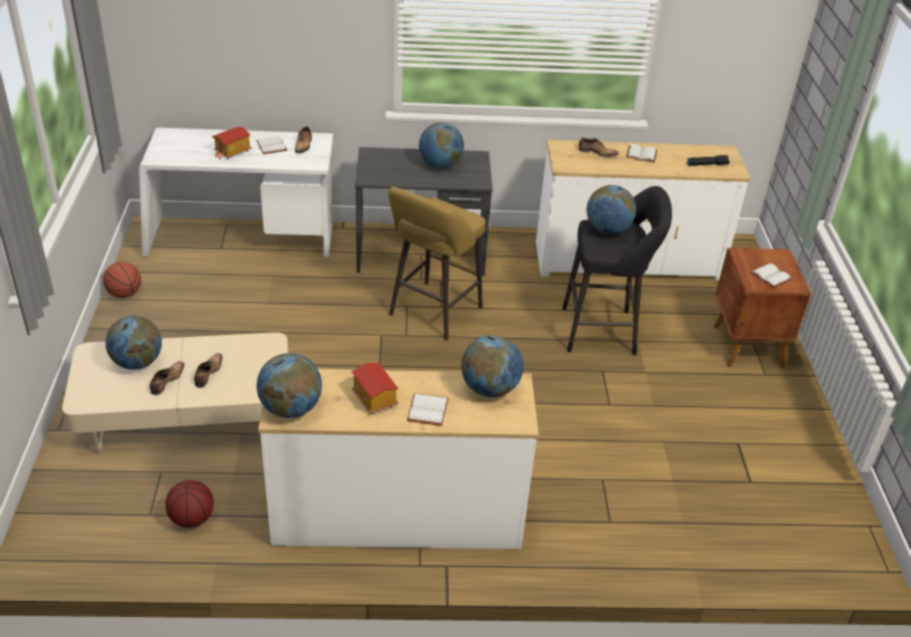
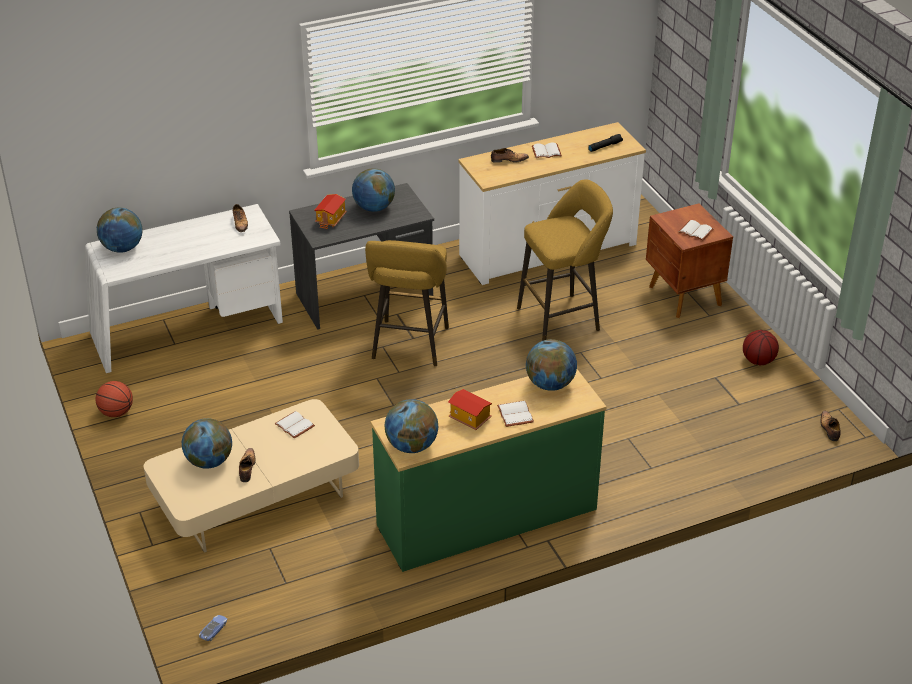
camera: 20 degrees left, 0 degrees up
basketball [165,480,214,528] -> basketball moved to [743,330,779,365]
shoe [194,353,223,388] -> shoe moved to [821,411,841,441]
toy house [212,127,252,159] -> toy house moved to [314,194,347,229]
white book [256,136,287,154] -> white book moved to [275,411,315,438]
white dresser [258,369,539,549] -> green dresser [371,369,607,572]
black stool [562,186,672,355] -> yellow stool [517,179,613,341]
globe [586,185,636,235] -> globe moved to [97,207,143,253]
none -> toy car [199,615,227,641]

